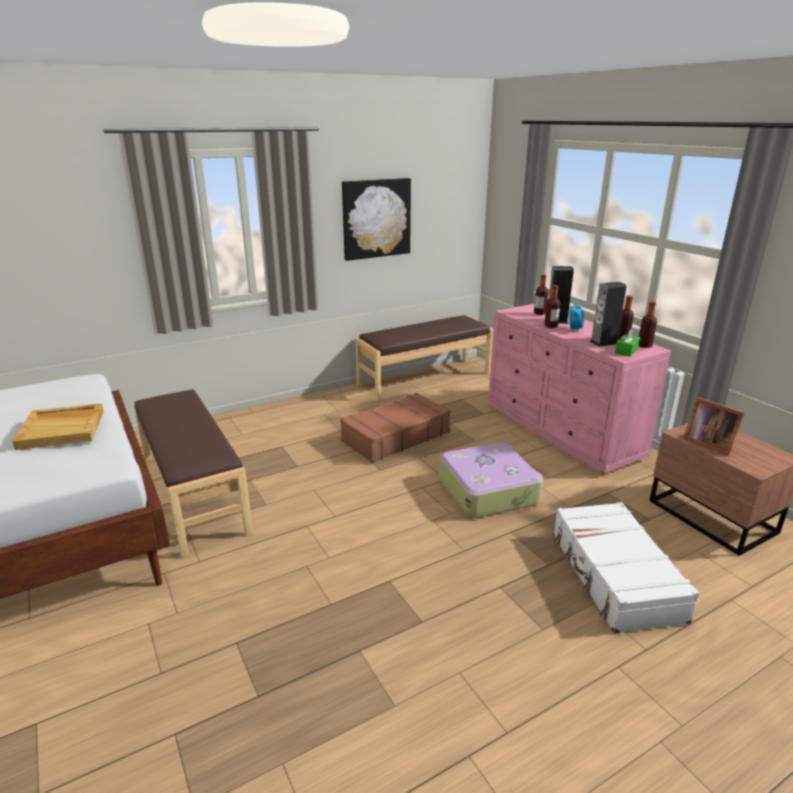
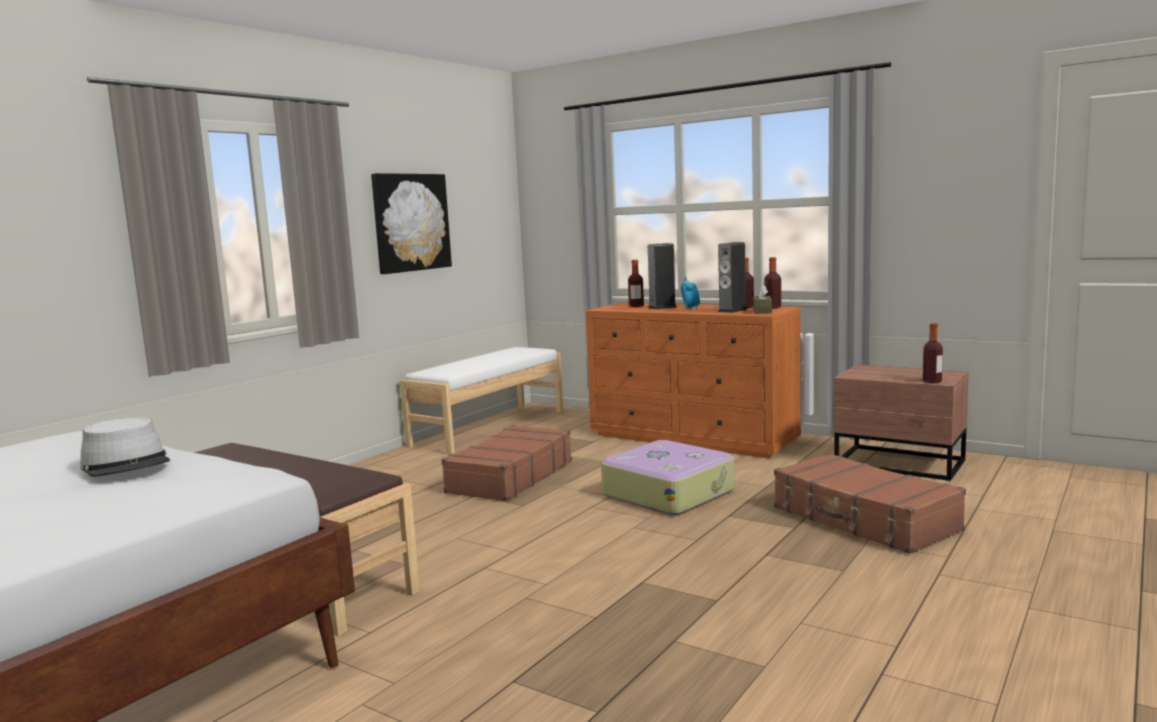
camera: 25 degrees left, 15 degrees down
beige tray [12,403,104,450] -> grey hat [80,417,170,477]
brown bench [355,315,493,401] -> white bench [400,347,563,455]
pink dresser [488,304,671,474] -> orange dresser [585,303,801,458]
bottle [544,285,560,328] -> bottle moved to [923,323,943,383]
white suitcase [553,502,700,633] -> brown suitcase [774,453,966,554]
green tissue box [615,328,640,357] -> brown tissue box [753,284,772,314]
picture frame [683,398,745,456] -> none

